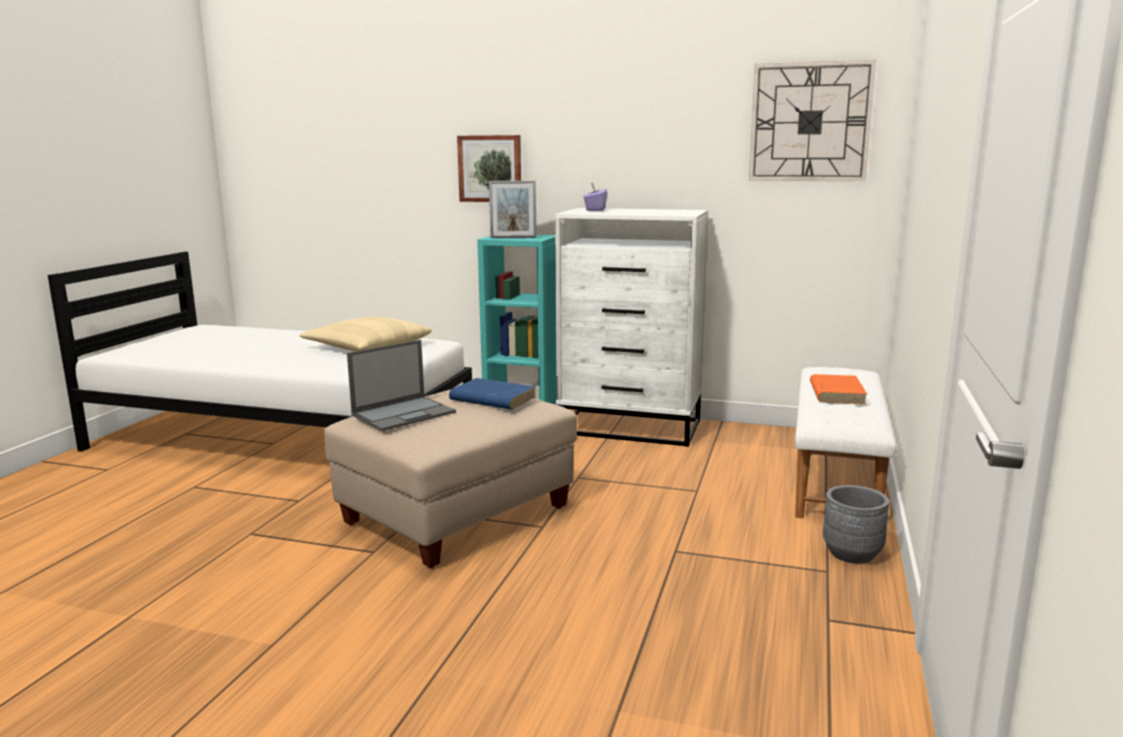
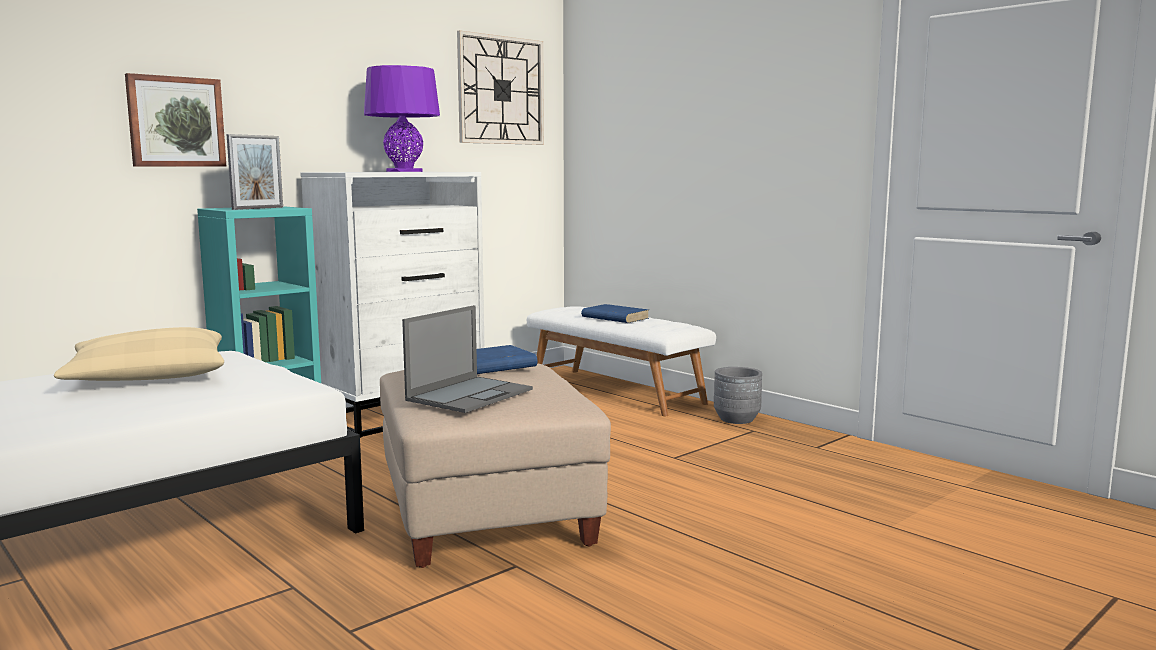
camera: 60 degrees left, 5 degrees down
laptop [347,340,456,431] -> laptop turned 45 degrees clockwise [402,305,533,413]
purple tissue box [583,183,607,211] -> none
orange book [810,374,867,404] -> blue book [581,304,649,323]
none -> purple table lamp [364,65,440,172]

